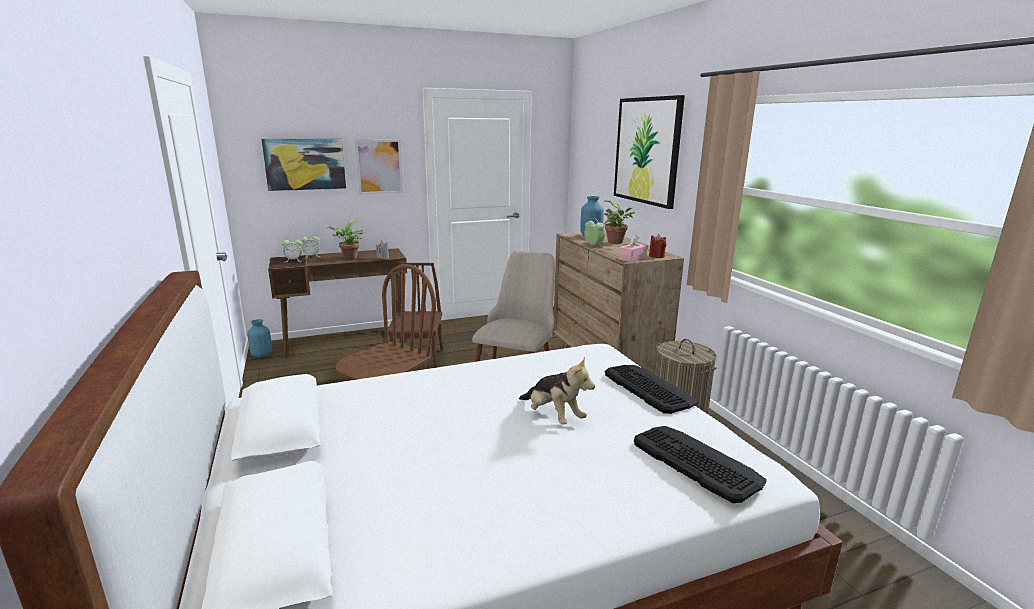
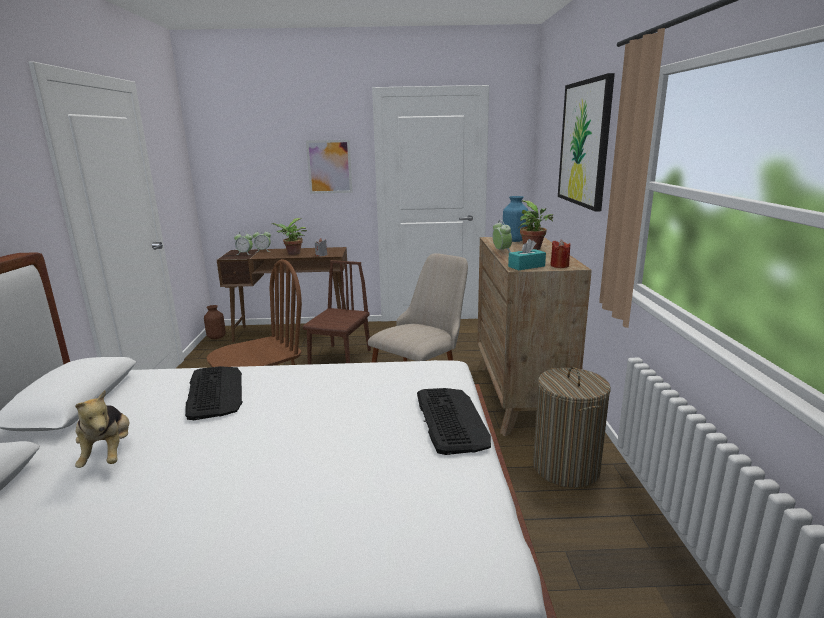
camera: 20 degrees right, 0 degrees up
blue vase [247,319,272,357] -> brown vase [204,305,226,339]
picture [261,139,346,191] -> none
plush toy [519,357,595,424] -> plush toy moved to [75,390,129,468]
pink tissue box [618,234,647,262] -> turquoise tissue box [508,239,546,270]
keyboard [634,426,767,503] -> keyboard moved to [185,366,242,420]

